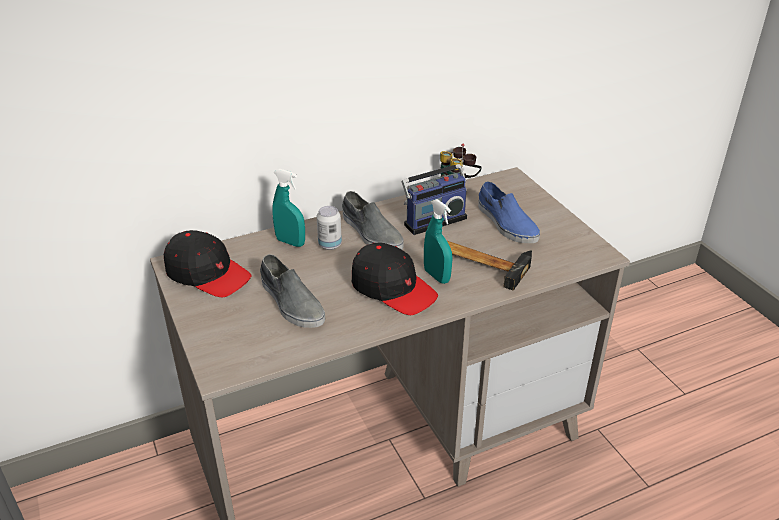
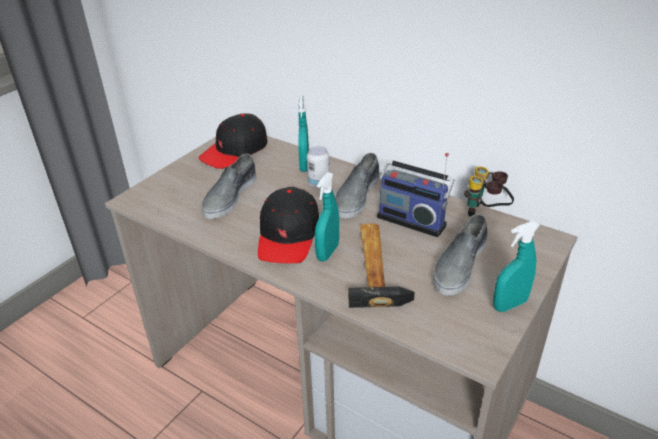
camera: 60 degrees right, 0 degrees up
black cap [164,230,251,297] -> black cap turned 45 degrees clockwise [199,113,267,169]
blue shoe [478,181,540,243] -> grey shoe [433,214,488,295]
none -> turquoise spray bottle [493,221,540,312]

